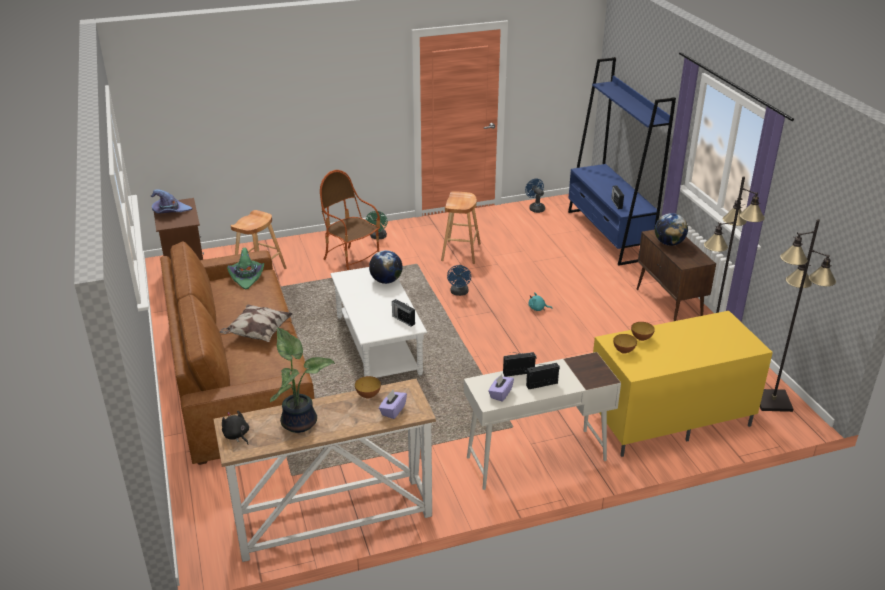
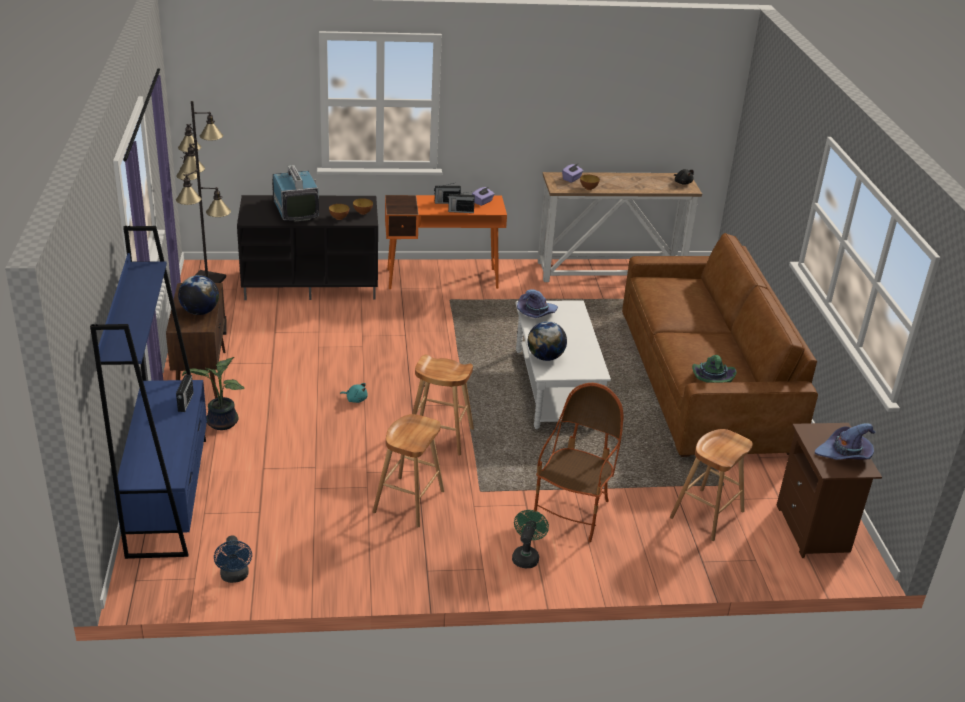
camera: 170 degrees left, 0 degrees up
pillow [220,304,293,342] -> none
potted plant [270,328,335,433] -> potted plant moved to [182,357,245,430]
armchair [320,170,380,270] -> armchair turned 120 degrees counterclockwise [534,383,623,542]
radio [392,299,415,327] -> purple hat [517,289,558,318]
blue fan [447,265,471,296] -> brown stool [412,355,474,456]
white desk [464,352,621,490] -> orange desk [385,195,507,289]
yellow tv stand [593,311,773,457] -> black tv stand [237,195,378,300]
none -> television [272,165,319,222]

